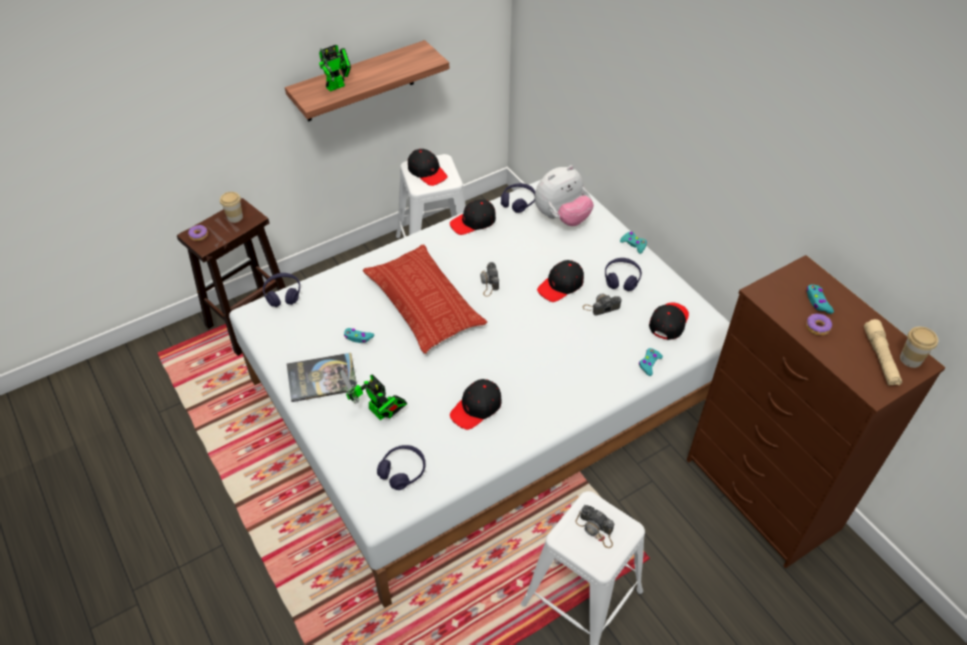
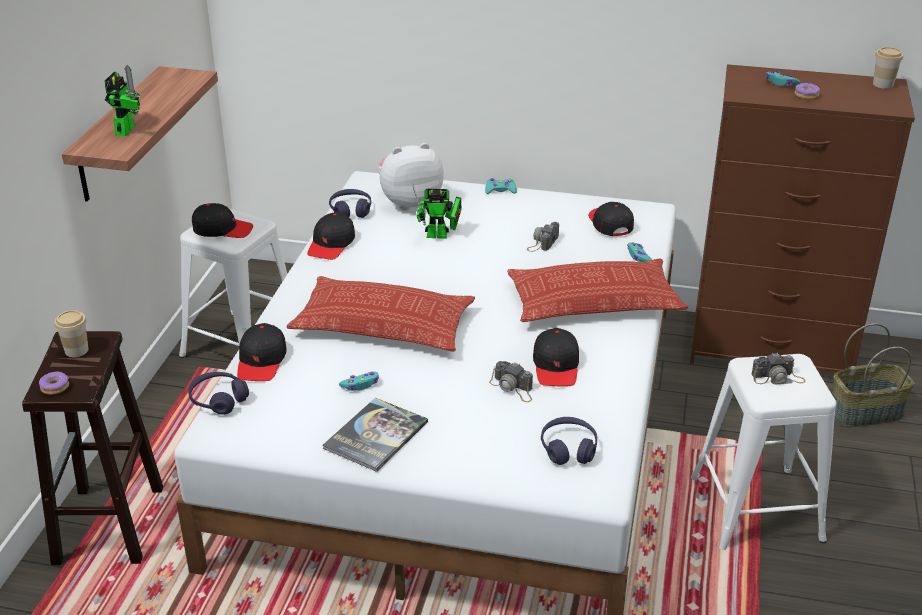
camera: 45 degrees left, 15 degrees down
toy robot [340,370,407,420] -> toy robot moved to [412,183,461,239]
camera [481,262,499,296] -> camera moved to [489,361,533,402]
plush toy [535,165,594,226] -> plush toy turned 120 degrees counterclockwise [378,143,444,210]
black cap [537,260,584,302] -> black cap moved to [237,323,287,381]
purple headphones [605,258,642,291] -> none
beige flashlight [864,319,902,386] -> none
none -> pillow [507,258,688,322]
none -> basket [832,323,914,427]

